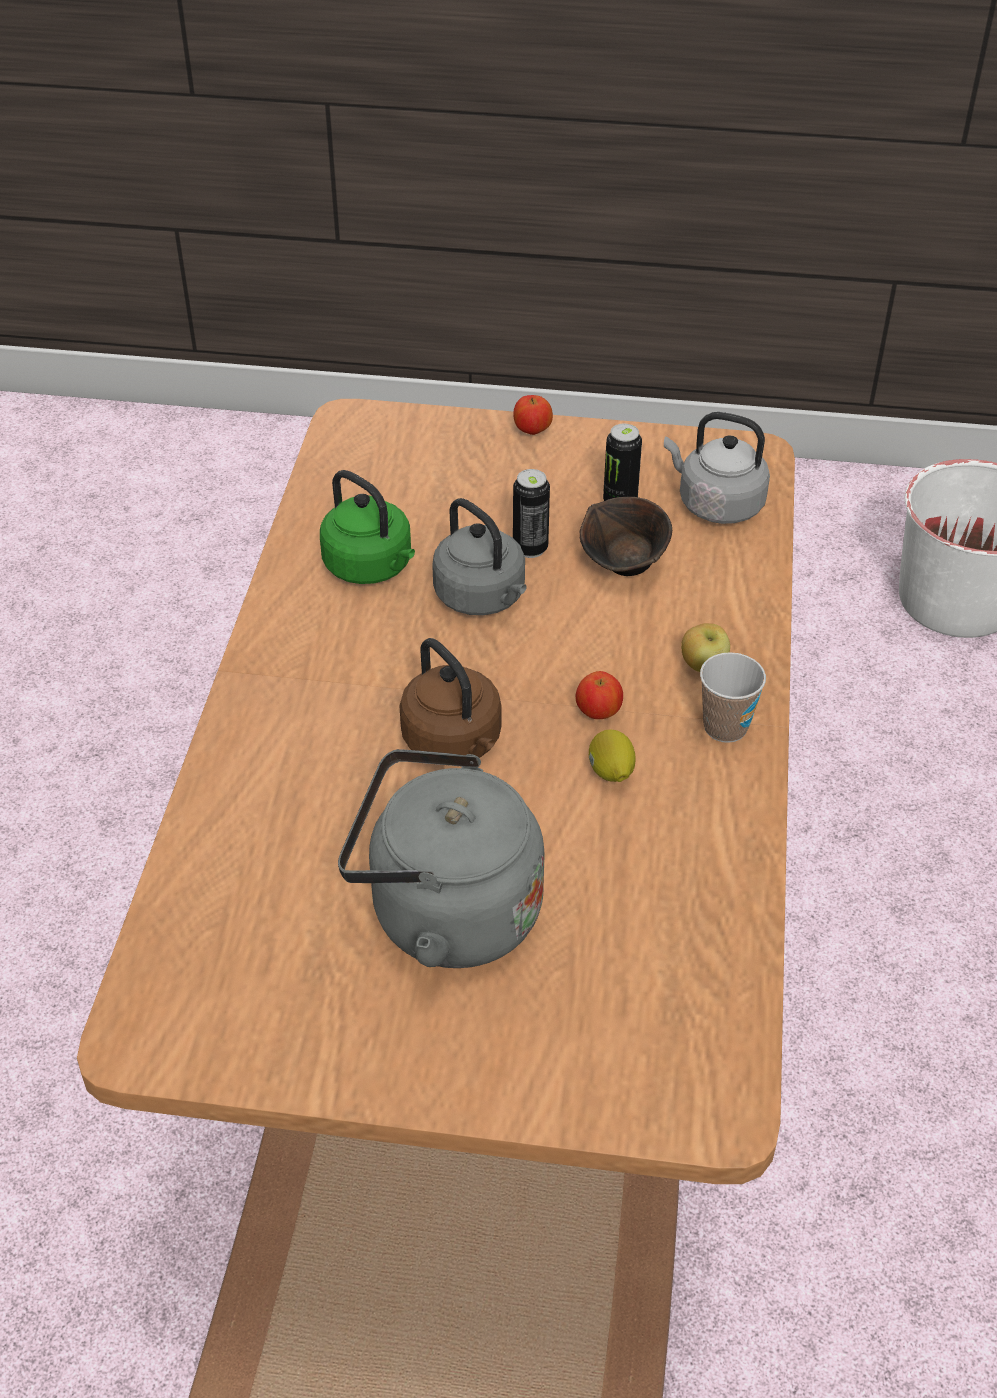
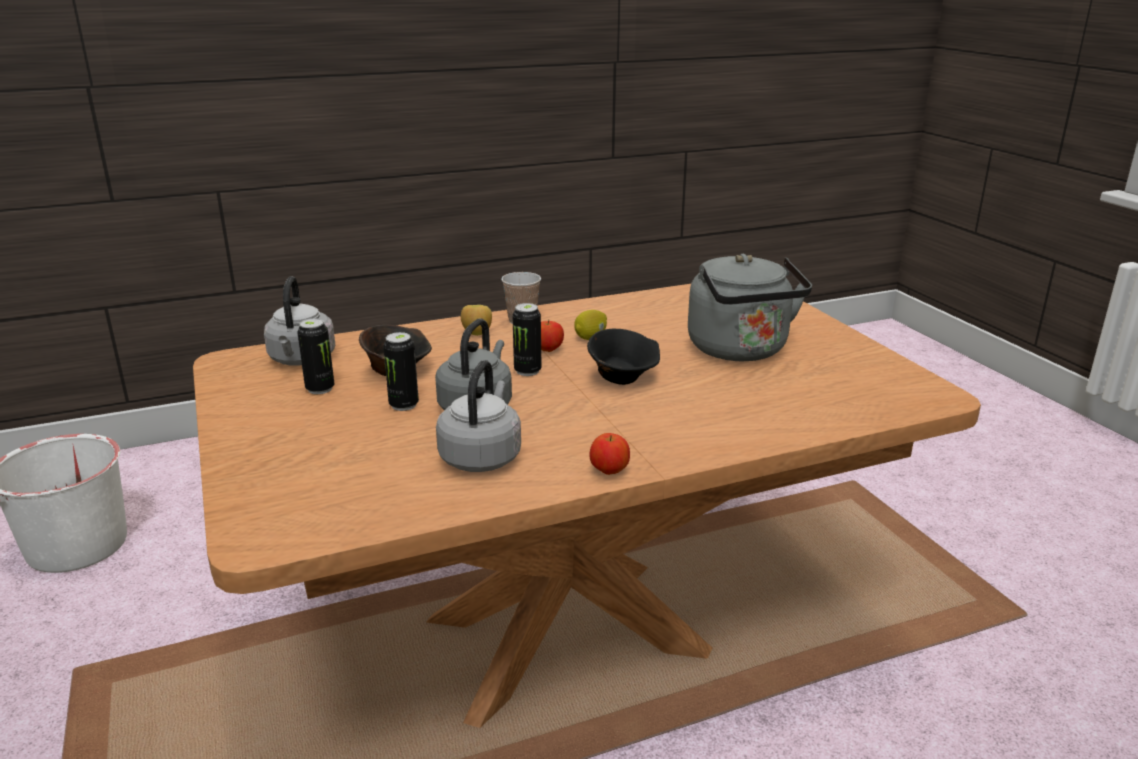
camera: 120 degrees left, 20 degrees down
green kettle [320,470,415,584] -> grey kettle [436,360,521,472]
brown kettle [399,638,502,758] -> black bowl [587,329,660,385]
apple [513,395,553,435] -> apple moved to [589,433,630,475]
none -> can [512,303,542,376]

